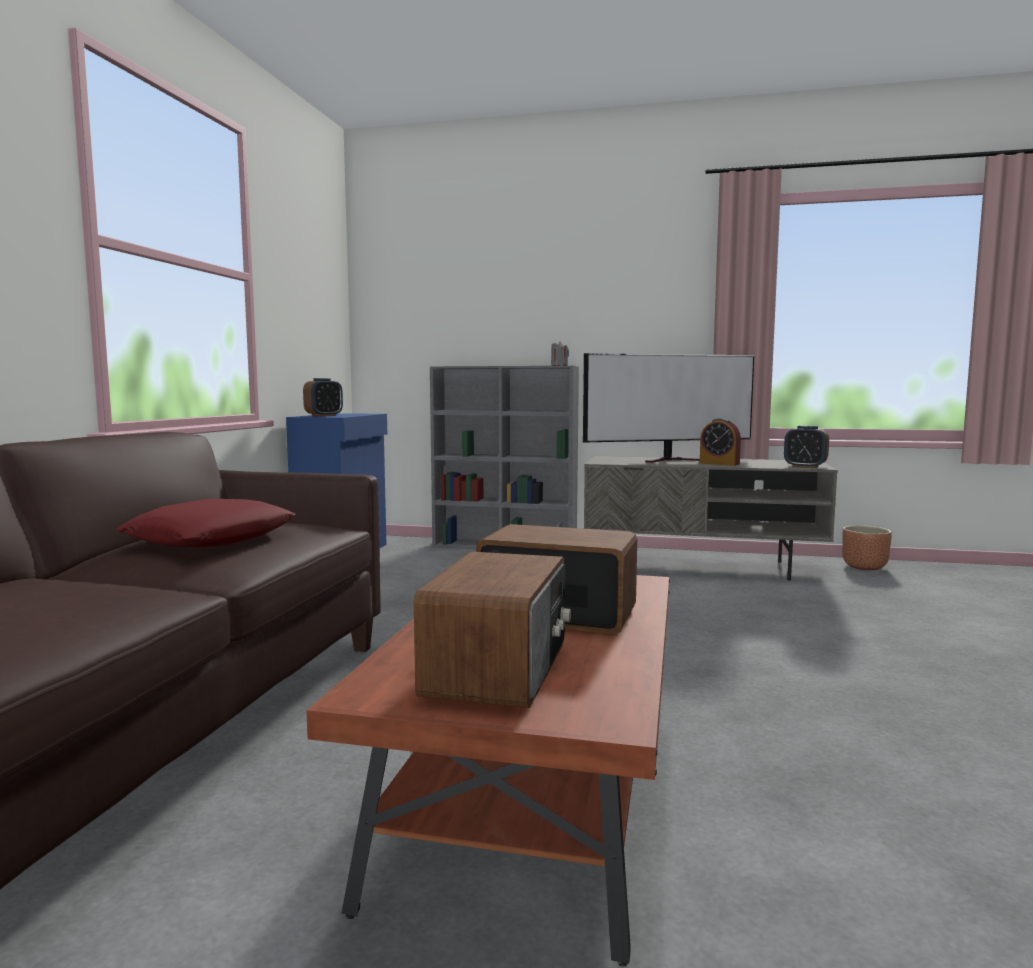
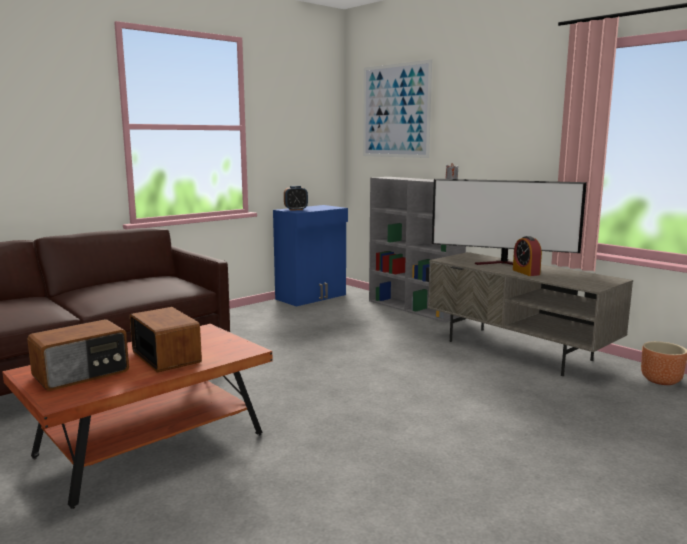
camera: 35 degrees right, 5 degrees up
red pillow [116,499,296,547] -> none
alarm clock [784,426,829,468] -> none
none -> picture [363,59,432,158]

